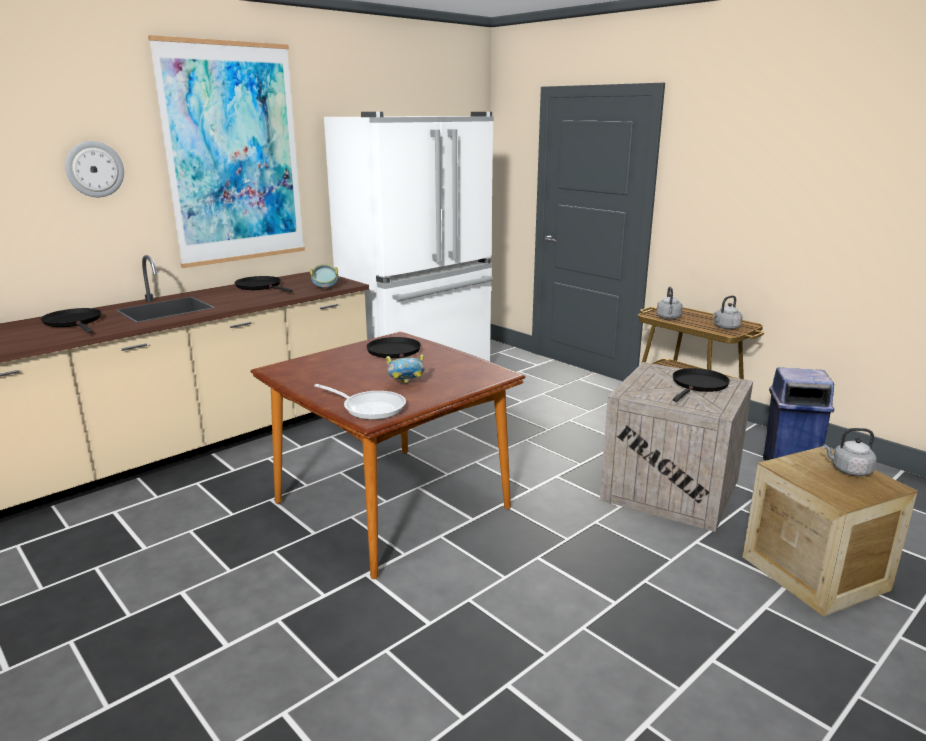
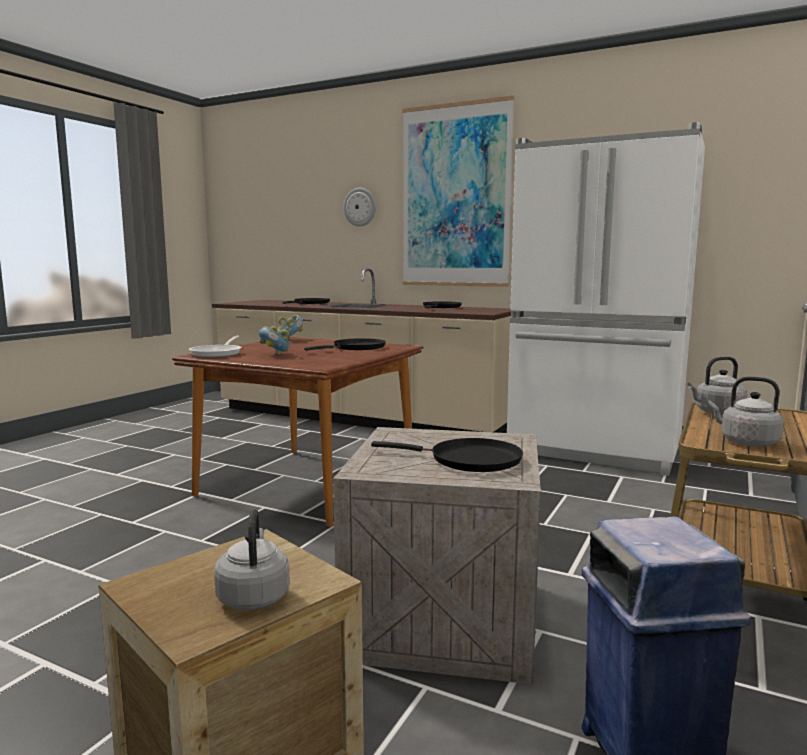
camera: 70 degrees right, 10 degrees down
bowl [310,264,338,289] -> bowl moved to [278,315,303,340]

